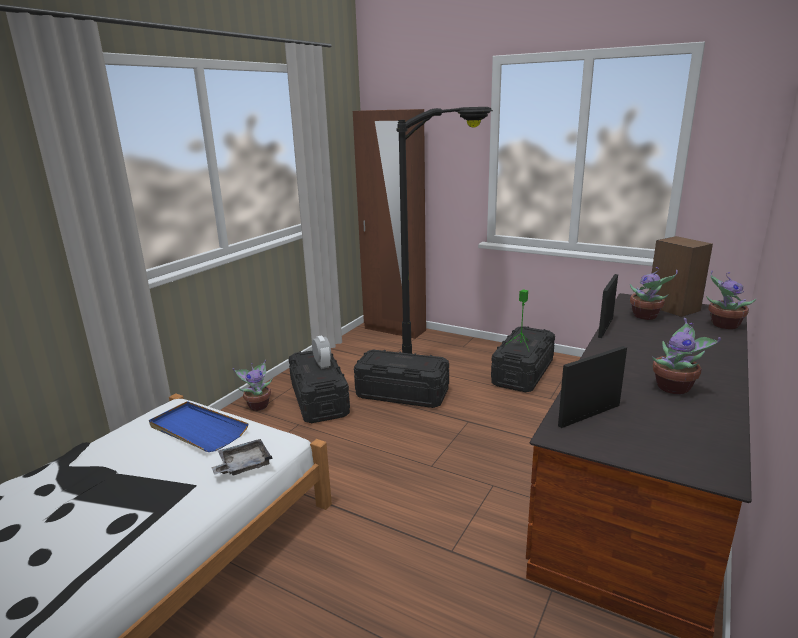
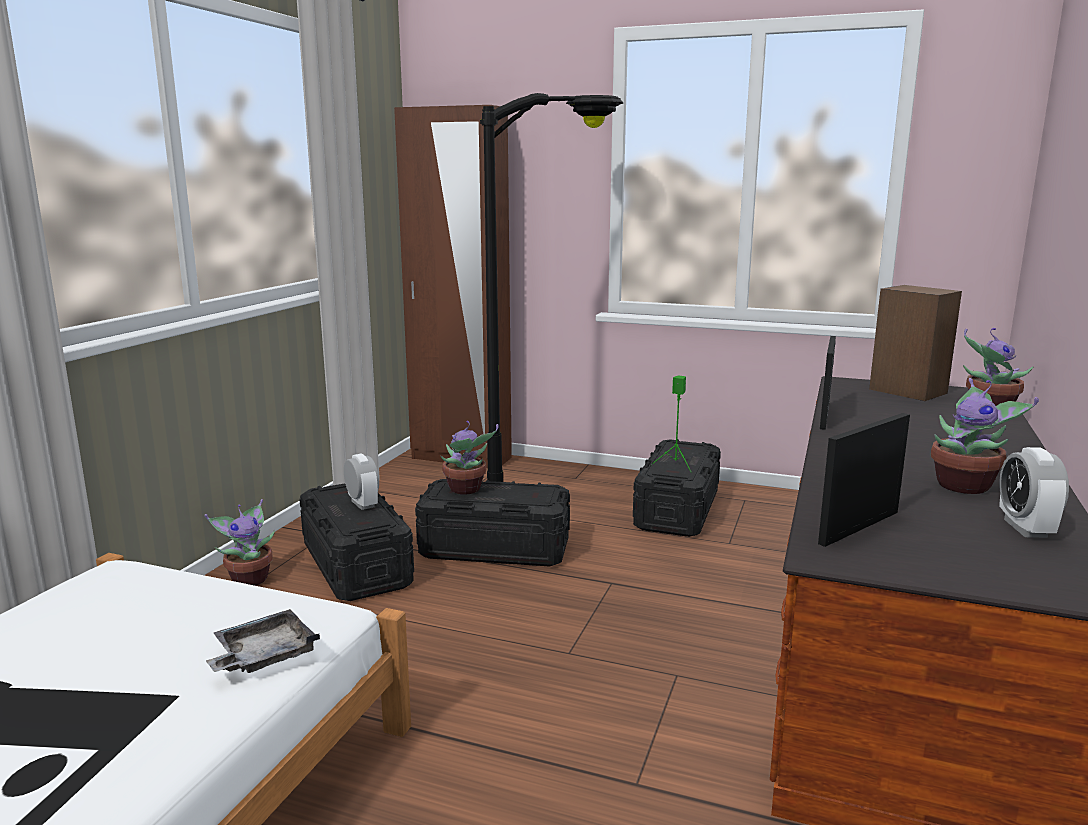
camera: 10 degrees left, 5 degrees down
blue tray [149,401,249,452] -> none
potted plant [630,267,678,320] -> potted plant moved to [440,421,499,495]
none -> alarm clock [999,447,1069,538]

